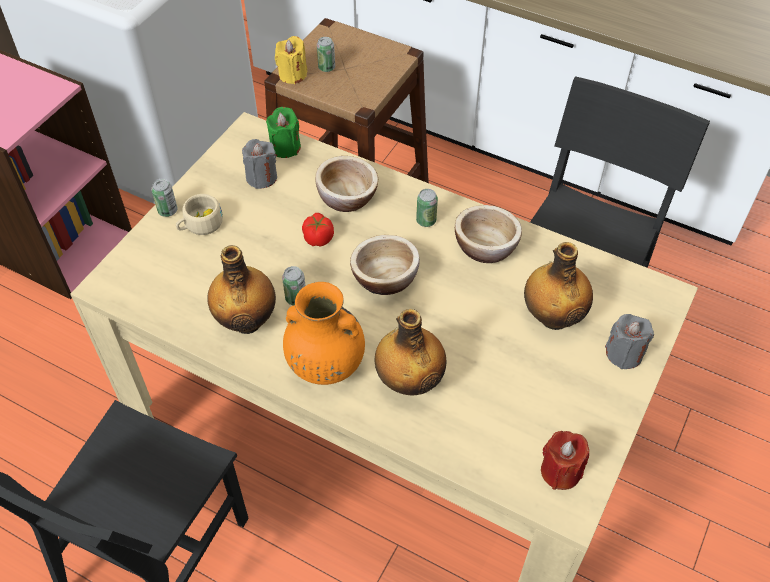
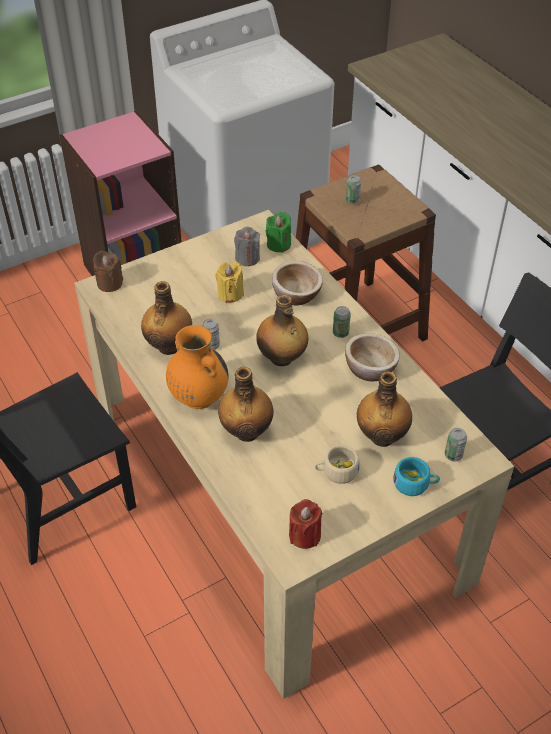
camera: 30 degrees right, 5 degrees down
can [151,179,178,217] -> can moved to [445,428,467,461]
beige cup [176,194,223,235] -> beige cup moved to [314,445,359,484]
yellow candle [275,36,307,84] -> yellow candle moved to [215,262,244,303]
tomato [302,213,334,246] -> none
bowl [350,235,420,295] -> bottle [256,295,308,366]
grey candle [605,314,654,369] -> turquoise cup [393,457,440,496]
none -> brown candle [93,251,123,292]

